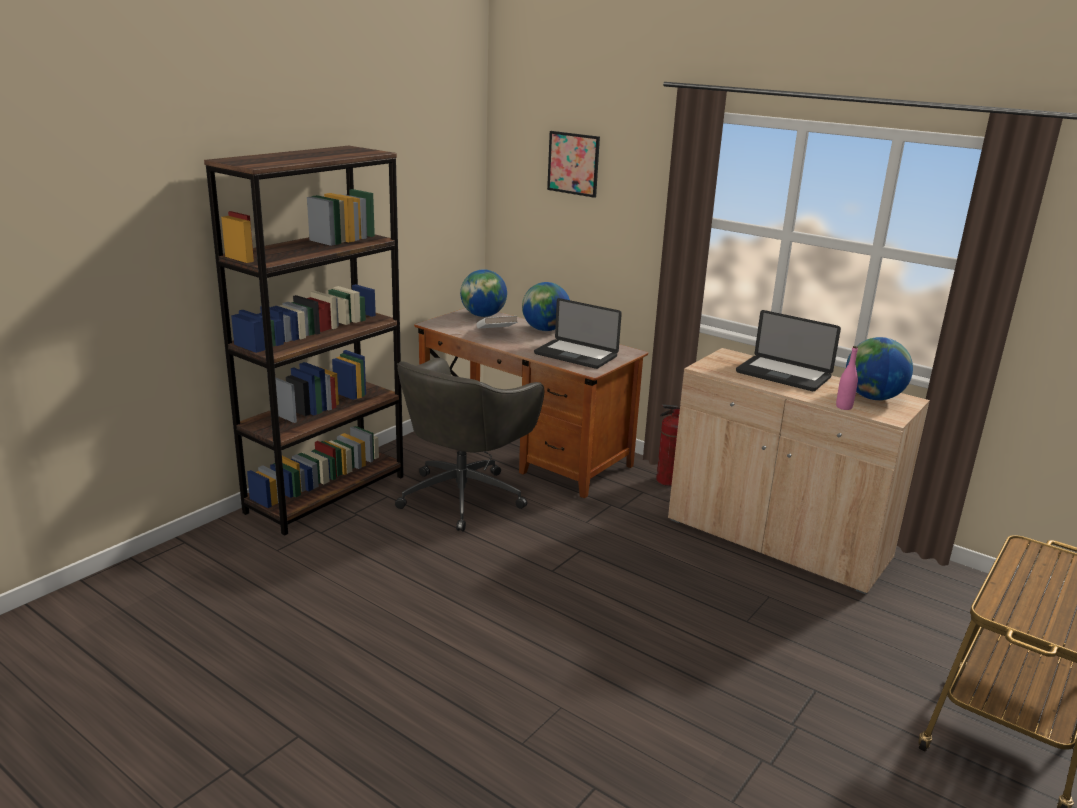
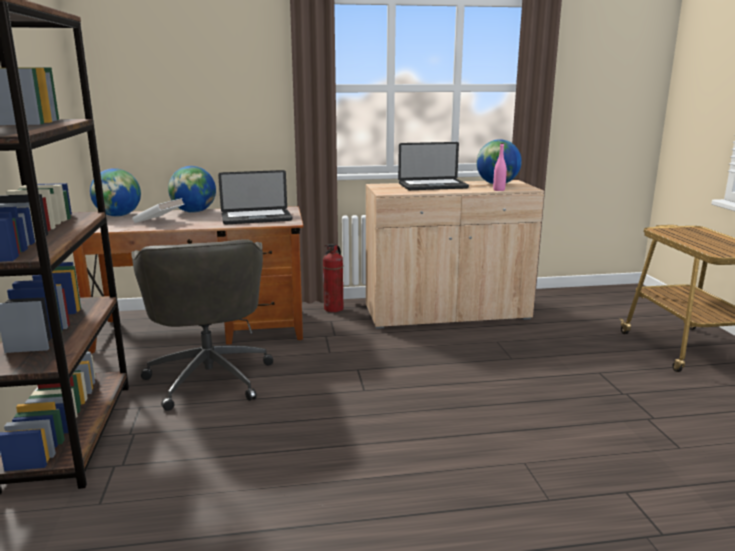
camera: 45 degrees left, 5 degrees down
picture [547,131,600,198] -> none

